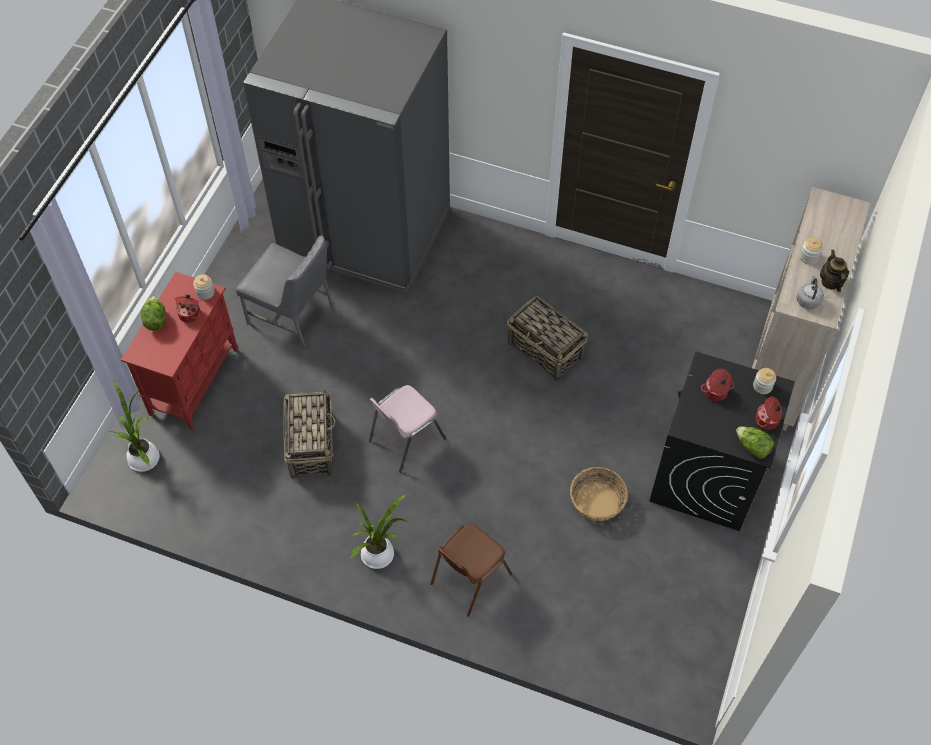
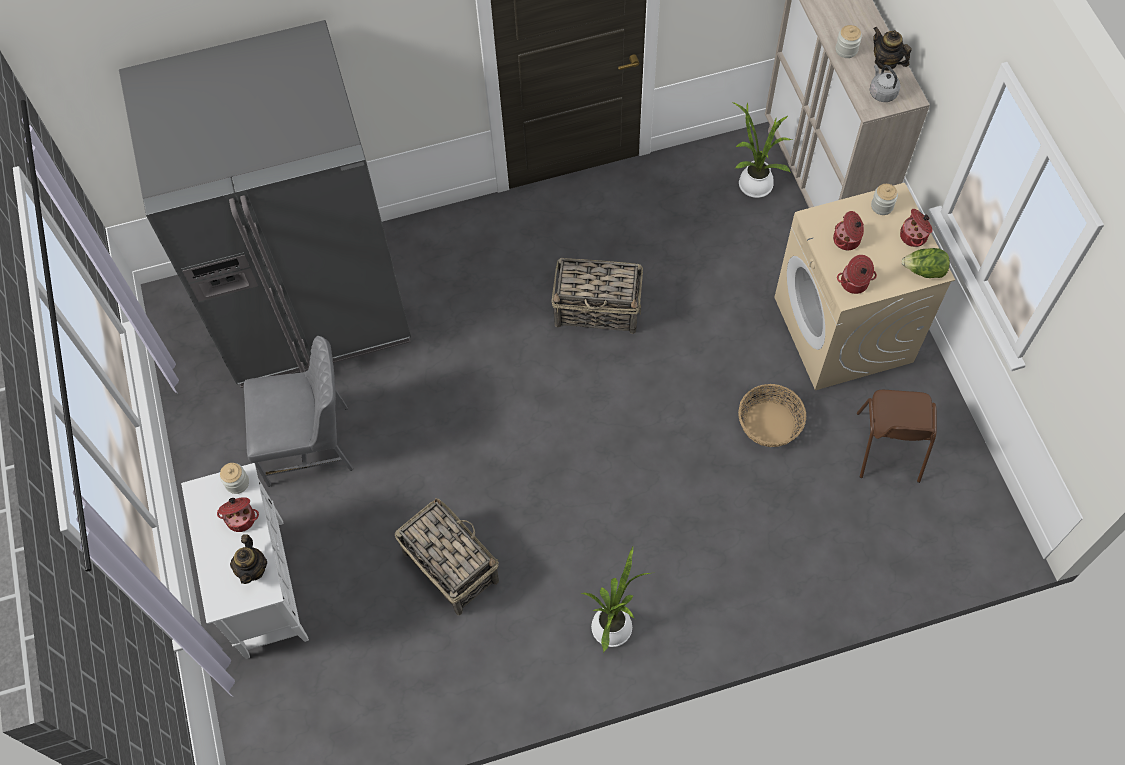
camera: 35 degrees left, 5 degrees up
potted plant [105,379,159,472] -> potted plant moved to [732,102,792,198]
red cabinet [121,272,238,430] -> white cabinet [181,463,309,659]
lettuce [141,296,166,330] -> none
pink chair [369,385,446,473] -> none
brown chair [430,524,512,617] -> brown chair moved to [857,390,936,483]
black washing machine [649,352,795,531] -> beige washing machine [774,183,955,390]
none -> teapot [230,534,267,584]
none -> cooking pot [837,255,877,294]

